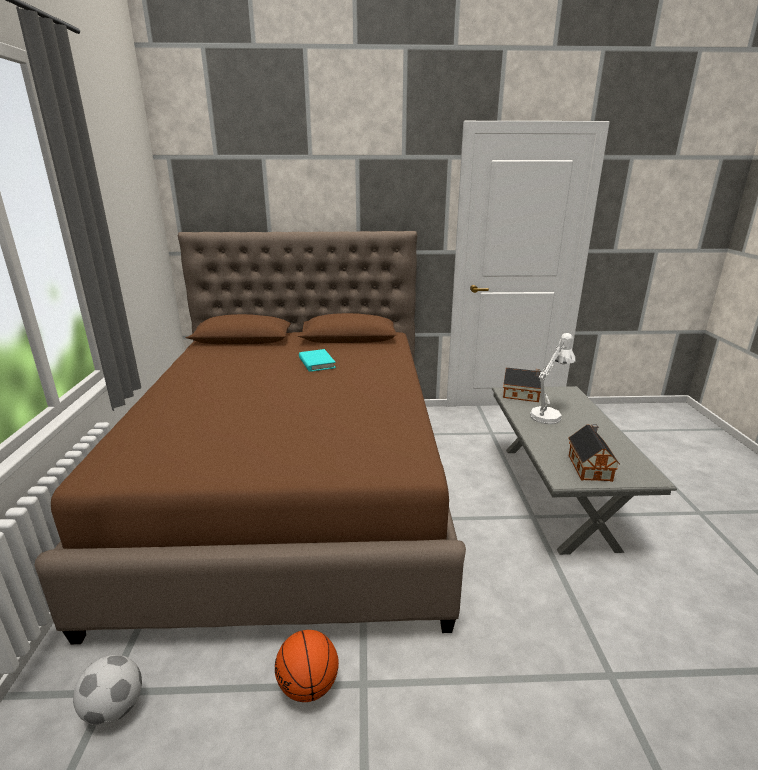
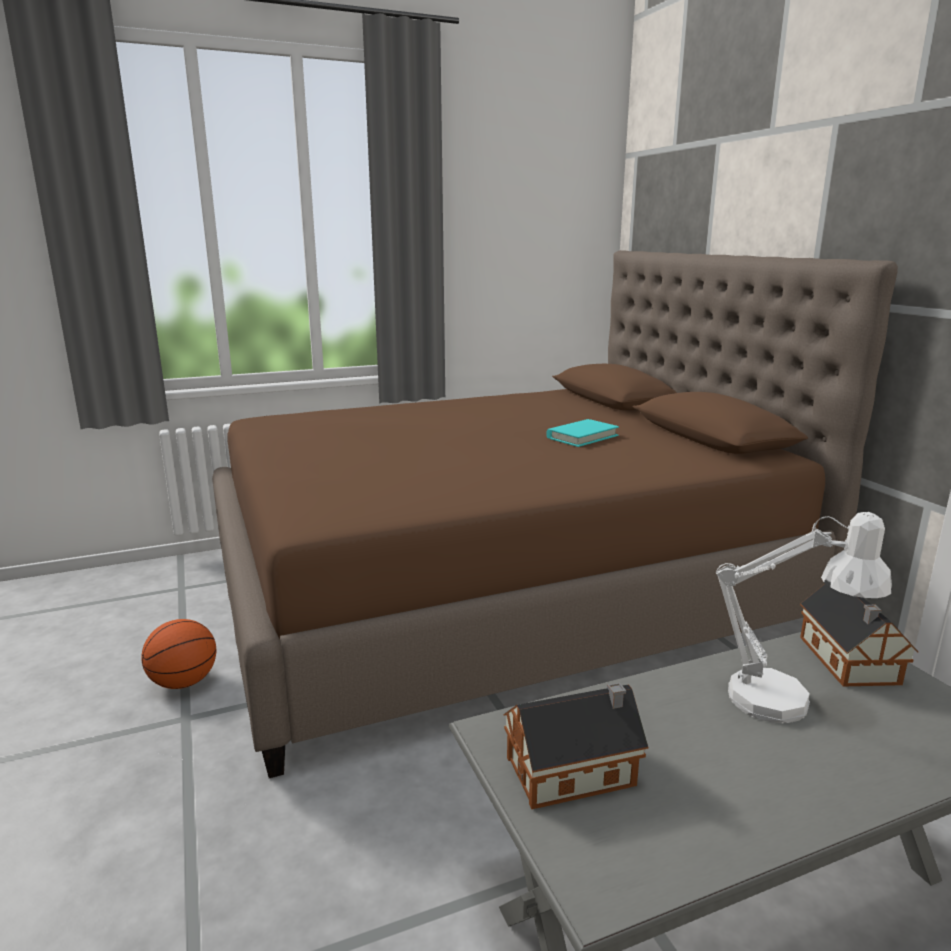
camera: 70 degrees right, 5 degrees down
football [73,655,142,726] -> none

